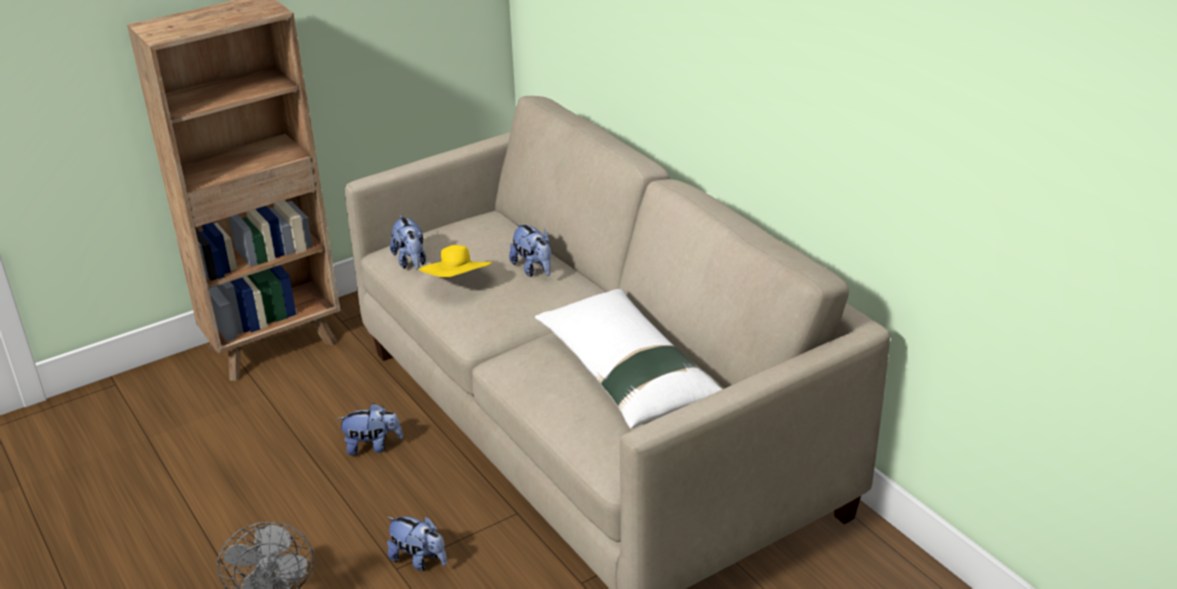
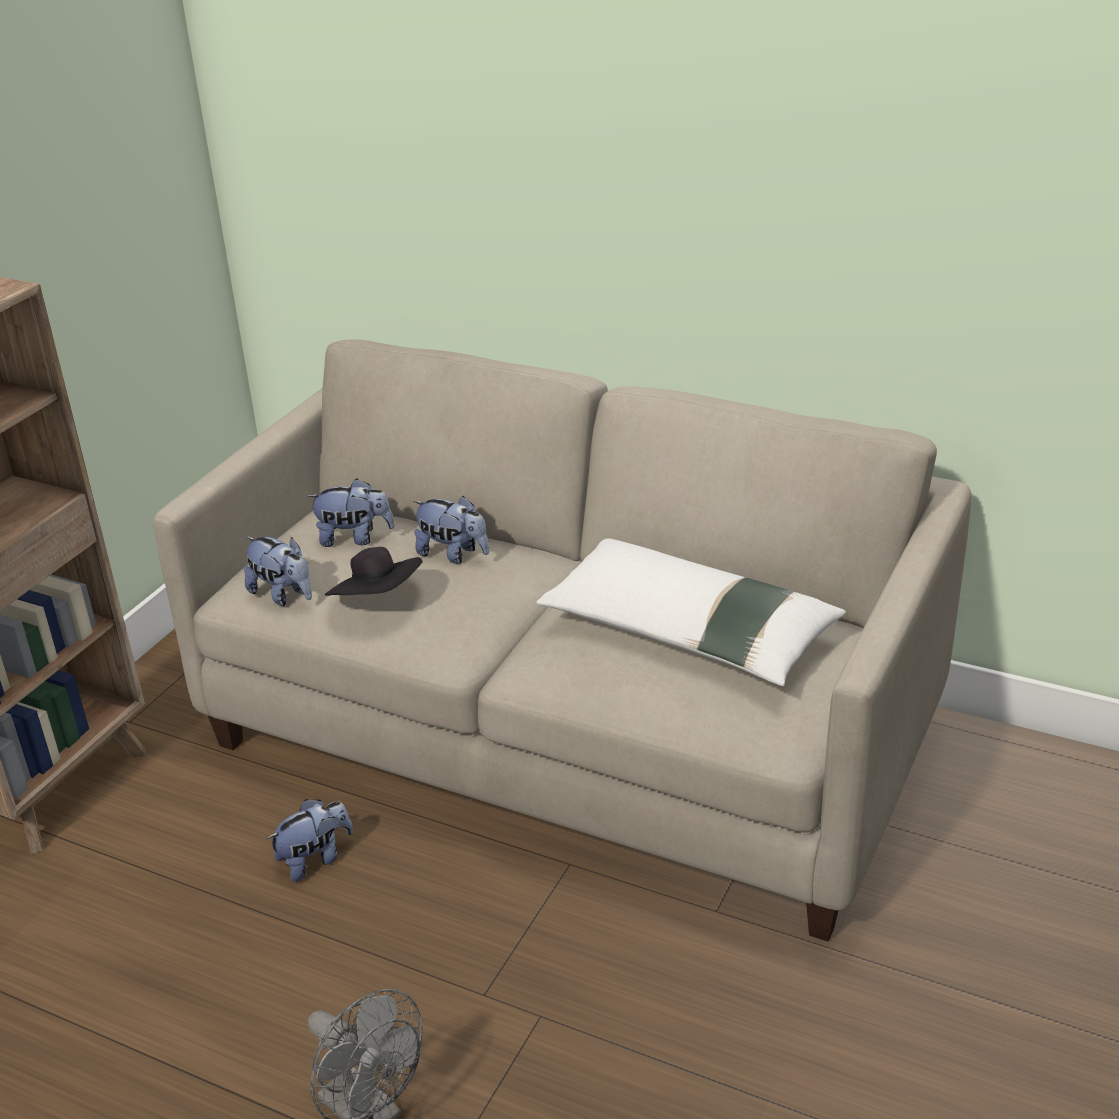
camera: 30 degrees left, 0 degrees up
plush toy [387,516,447,571] -> plush toy moved to [307,478,395,547]
yellow hat [418,245,493,277] -> black hat [325,547,422,596]

